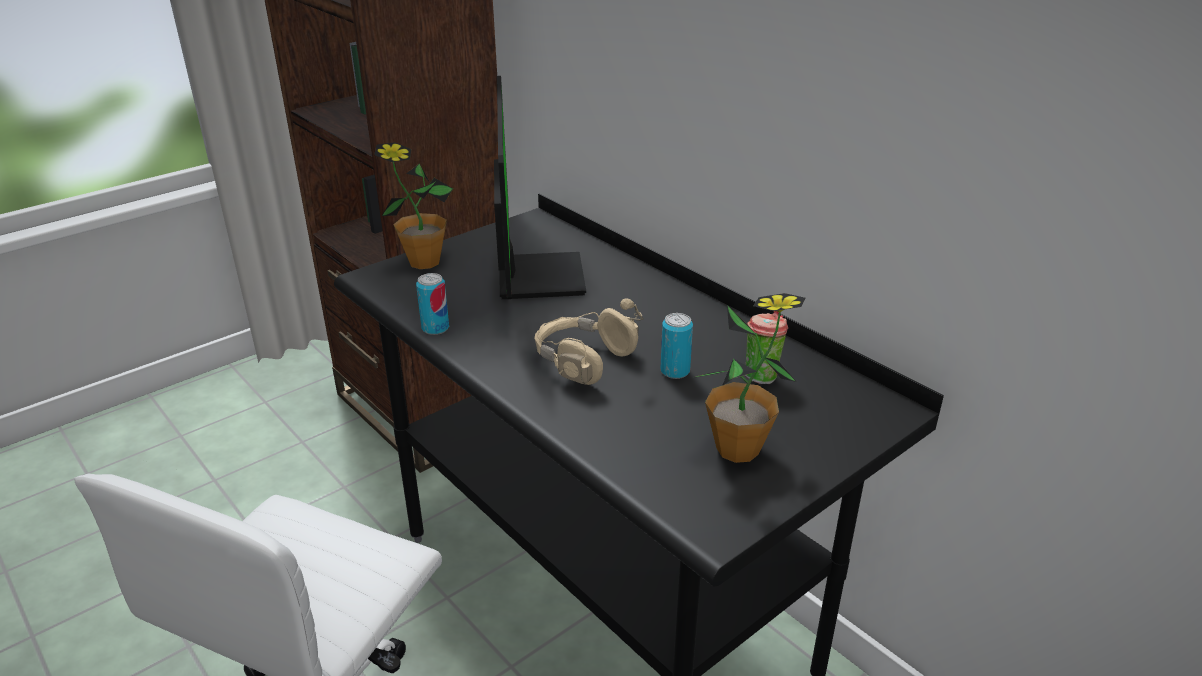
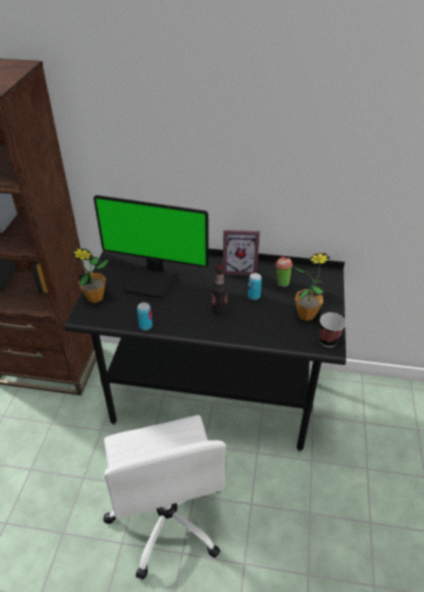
camera: 40 degrees left, 10 degrees up
monitor [494,76,586,299] -> monitor turned 150 degrees clockwise [93,195,209,299]
beige headphones [534,299,644,385] -> bottle [211,265,228,314]
none -> picture frame [223,230,260,275]
none -> cup [320,312,346,347]

